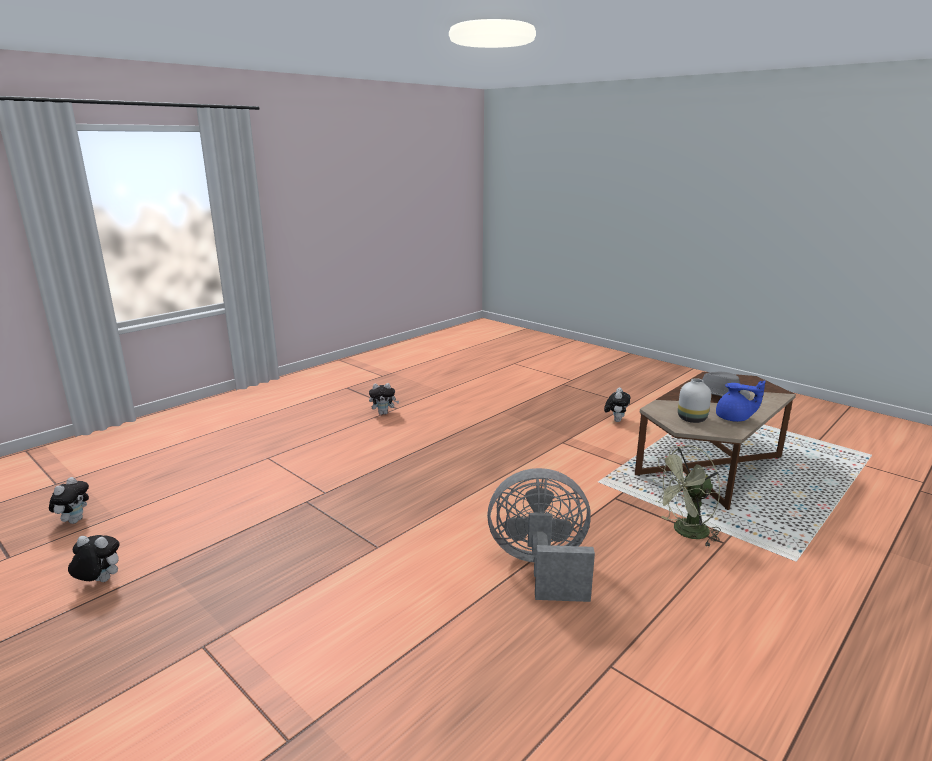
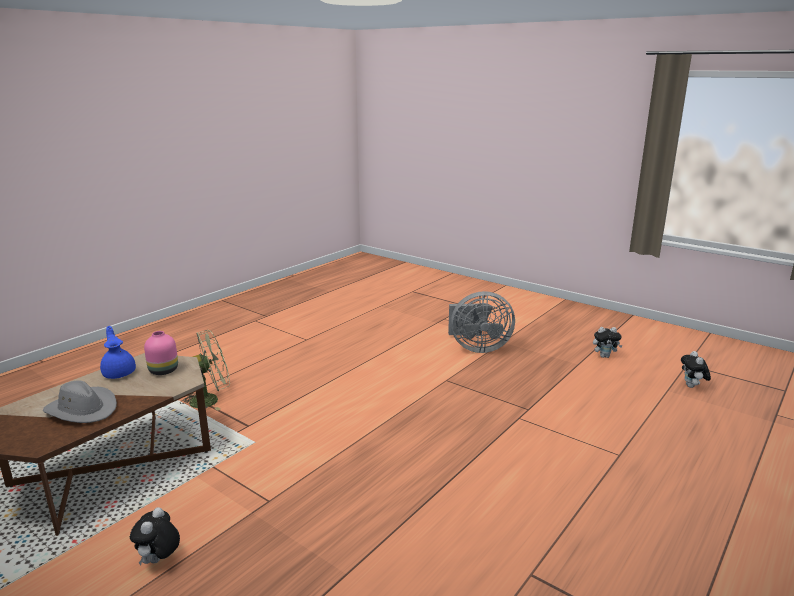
camera: 175 degrees right, 0 degrees up
plush toy [369,383,399,415] -> none
grey fan [487,468,595,602] -> grey fan moved to [448,291,515,353]
white vase [678,378,711,423] -> pink vase [144,331,178,375]
blue teapot [716,380,765,422] -> blue teapot turned 45 degrees clockwise [100,326,136,379]

